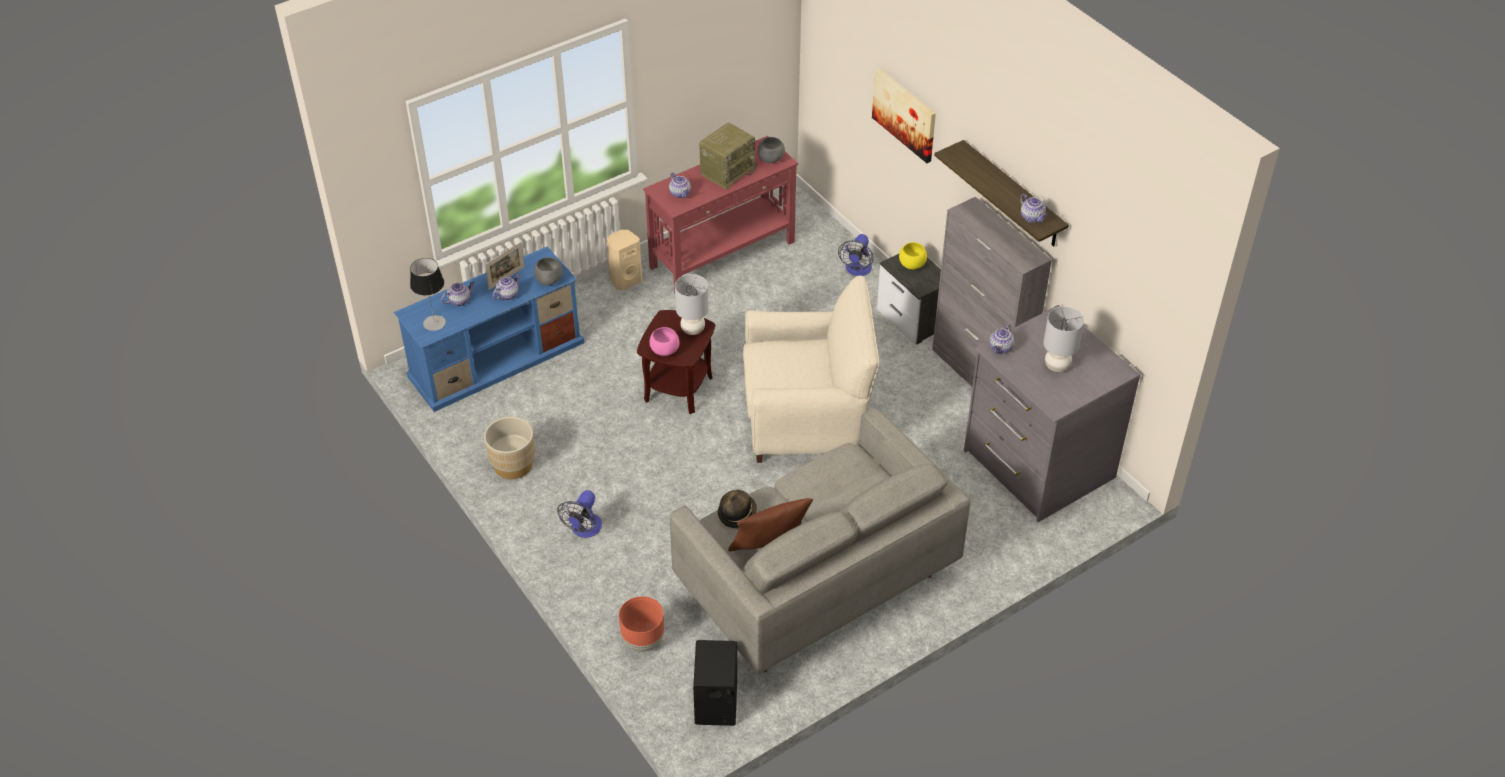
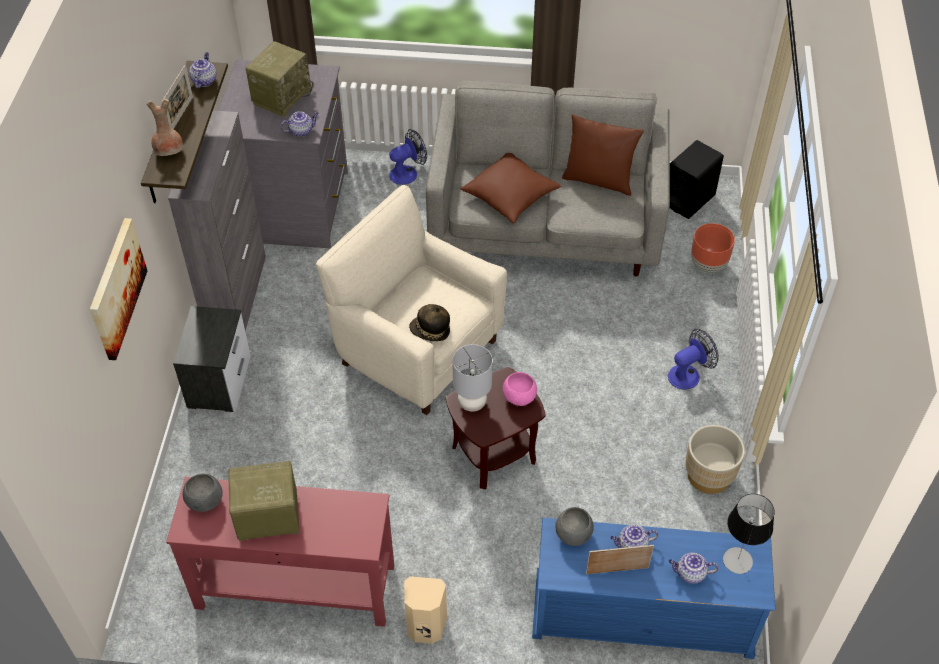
camera: 140 degrees left, 5 degrees up
teapot [669,173,691,198] -> none
hat [718,490,757,528] -> hat moved to [409,304,450,341]
fan [838,234,873,276] -> fan moved to [389,129,427,185]
yellow bowl [899,242,927,269] -> none
grey table lamp [1043,307,1084,372] -> radio [245,41,313,117]
none -> brown vase [147,99,183,156]
none -> picture frame [162,65,193,129]
none -> brown pillow [460,153,561,224]

